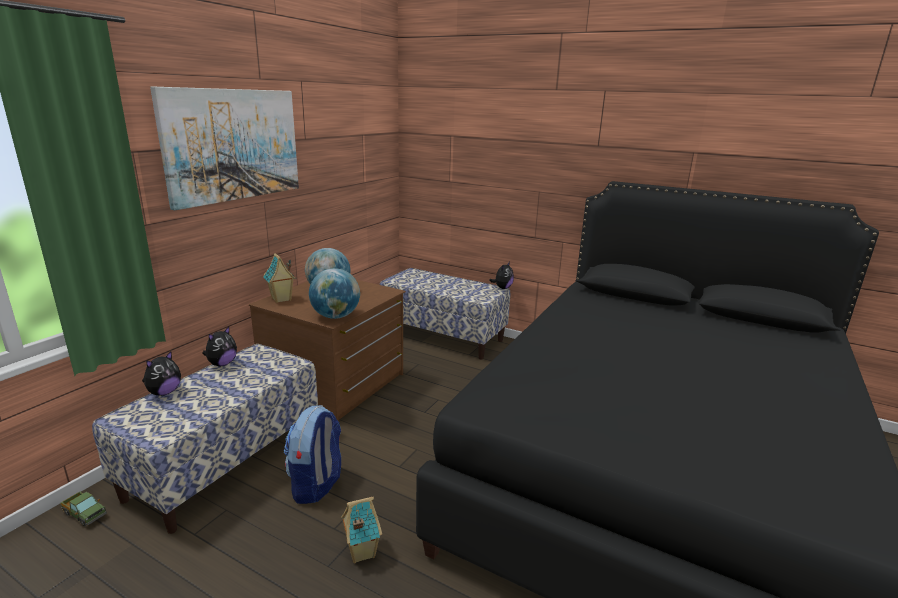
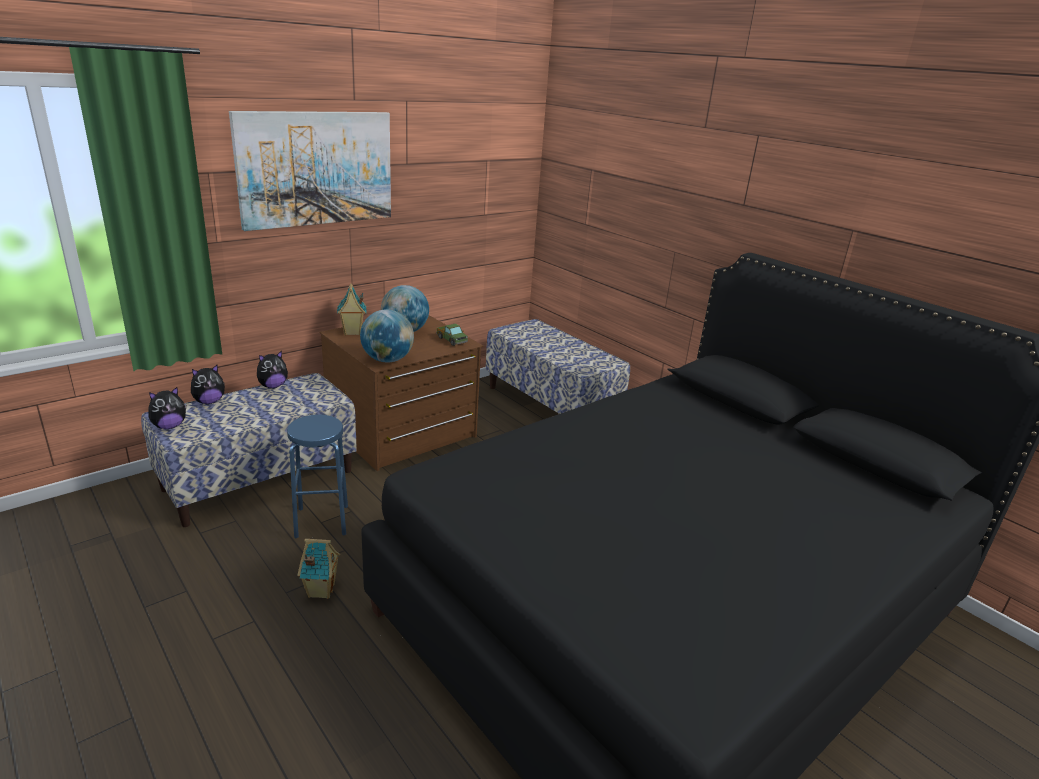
camera: 20 degrees right, 5 degrees up
toy truck [60,492,107,526] -> toy truck moved to [436,324,468,346]
backpack [284,405,341,504] -> blue stool [287,415,348,538]
plush toy [489,262,514,289] -> plush toy moved to [148,387,186,429]

